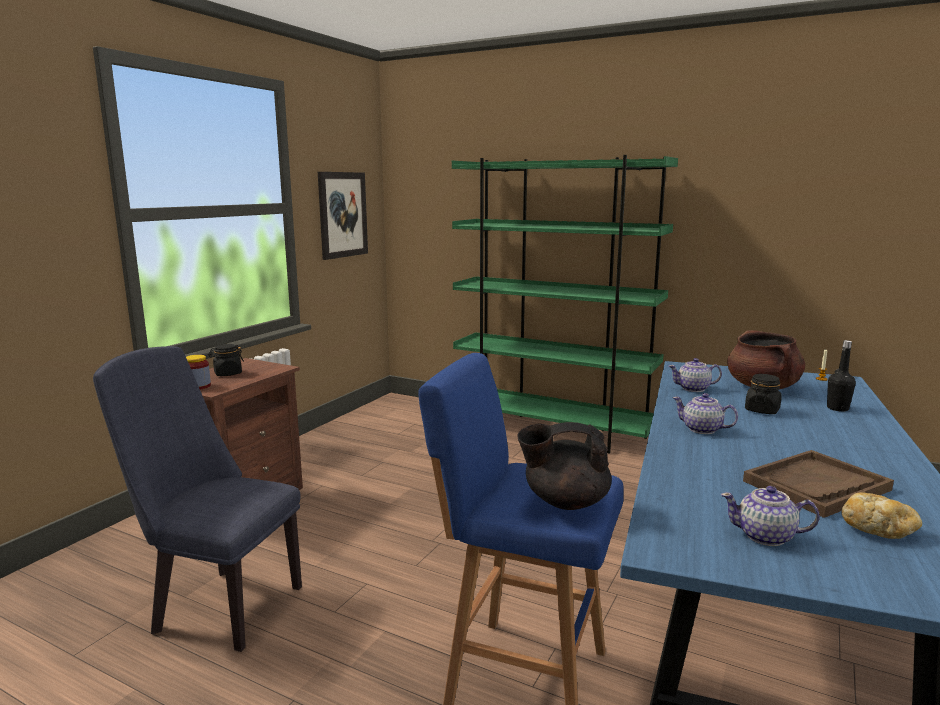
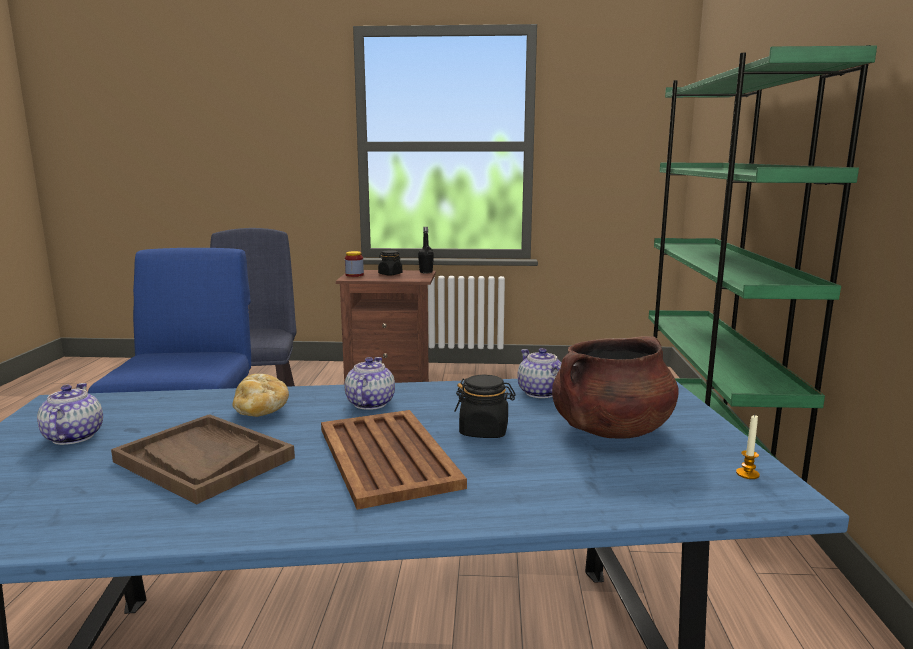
camera: 65 degrees right, 0 degrees up
picture [318,172,368,260] -> none
black teapot [518,422,612,510] -> none
black bottle [827,340,856,412] -> black bottle moved to [418,227,434,273]
bread [842,492,922,539] -> bread moved to [232,374,289,417]
none -> brown tray [321,410,467,510]

